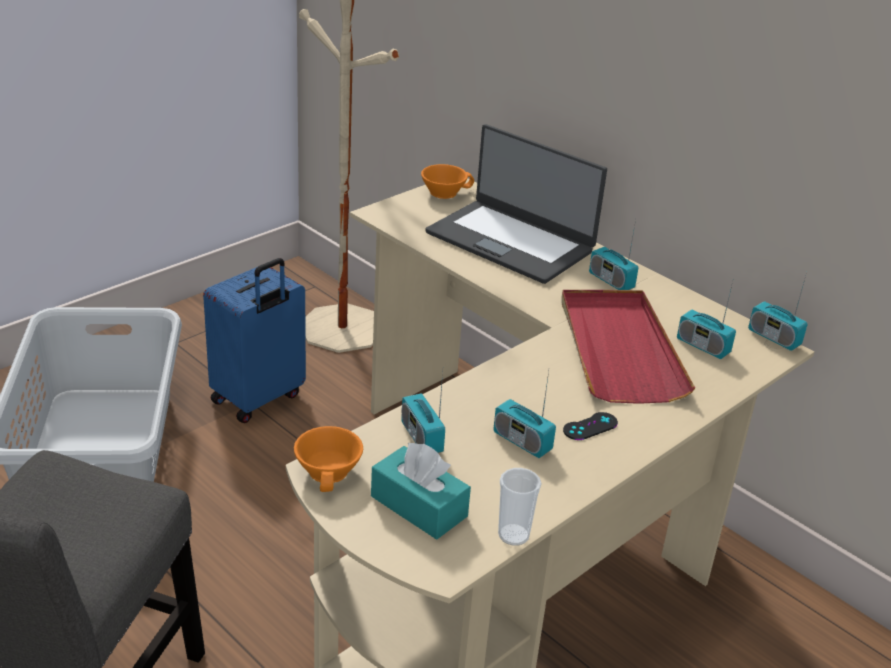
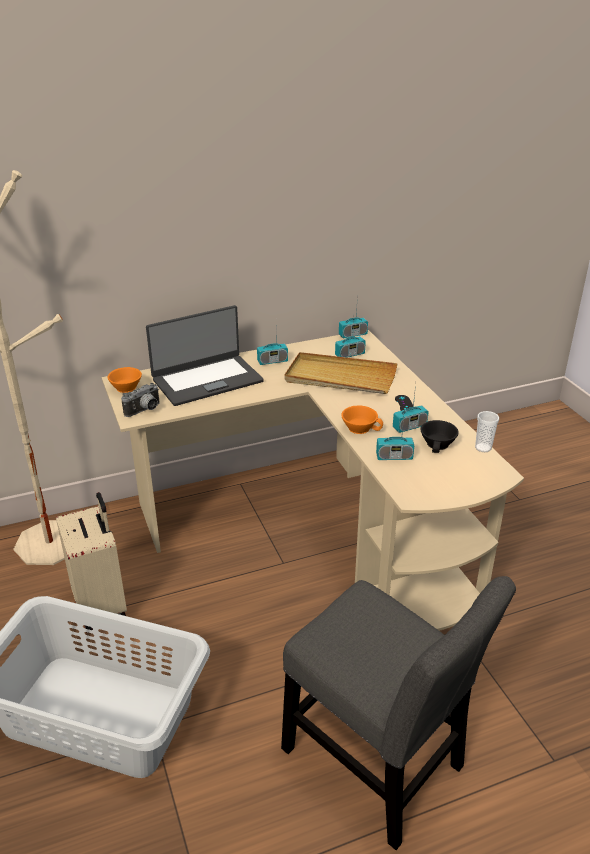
camera: 65 degrees left, 0 degrees up
blue suitcase [203,258,306,423] -> beige suitcase [56,492,127,633]
orange cup [294,426,363,492] -> orange cup moved to [341,405,383,434]
turquoise tissue box [371,443,471,540] -> none
red tray [562,290,695,404] -> beige tray [285,352,398,394]
none -> camera [121,383,160,417]
none -> black cup [421,420,459,453]

